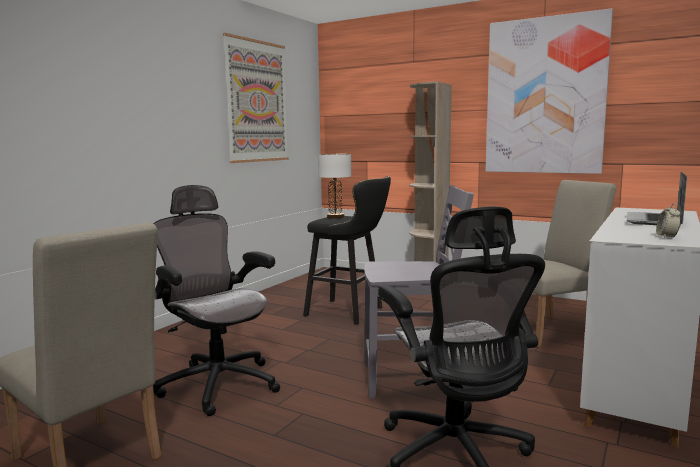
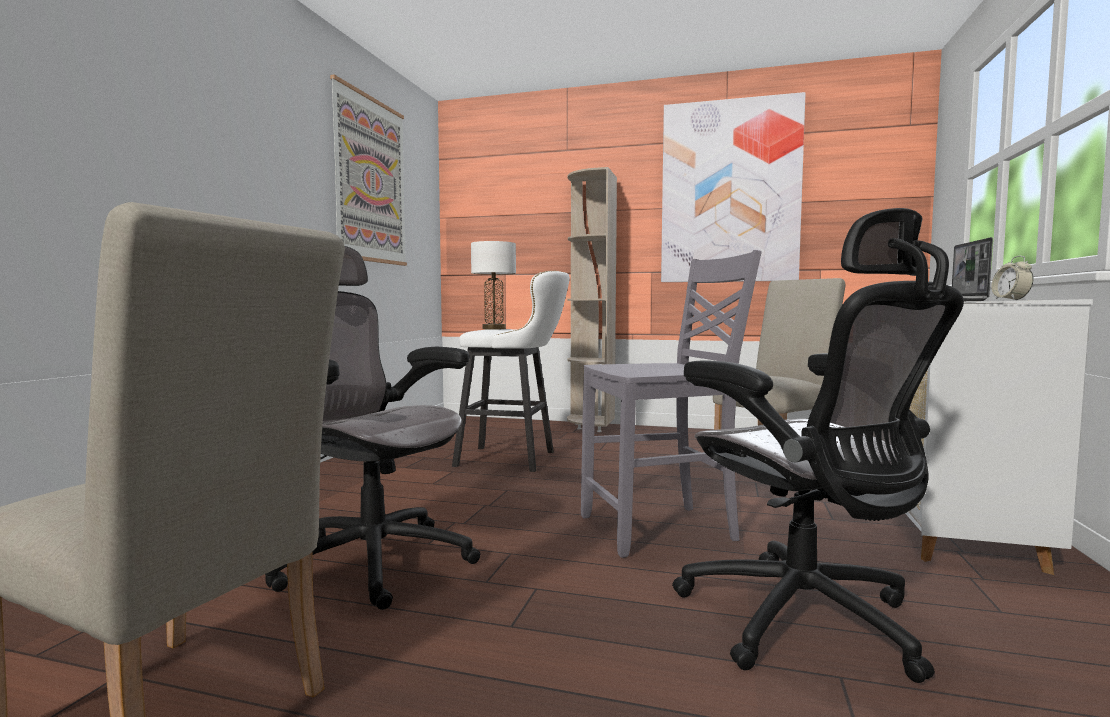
camera: 15 degrees left, 5 degrees down
black stool [303,176,391,325] -> white stool [452,271,570,472]

